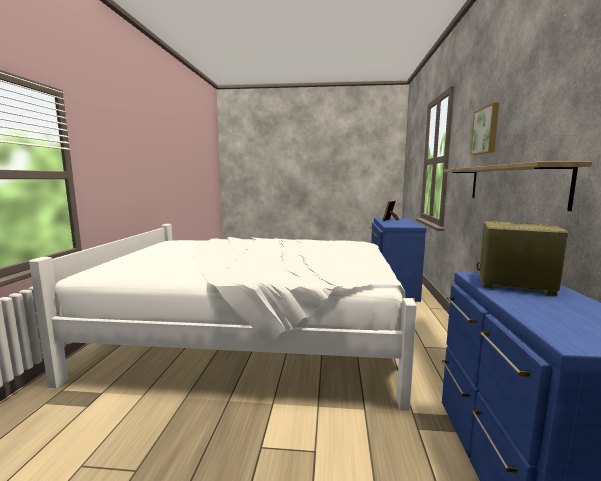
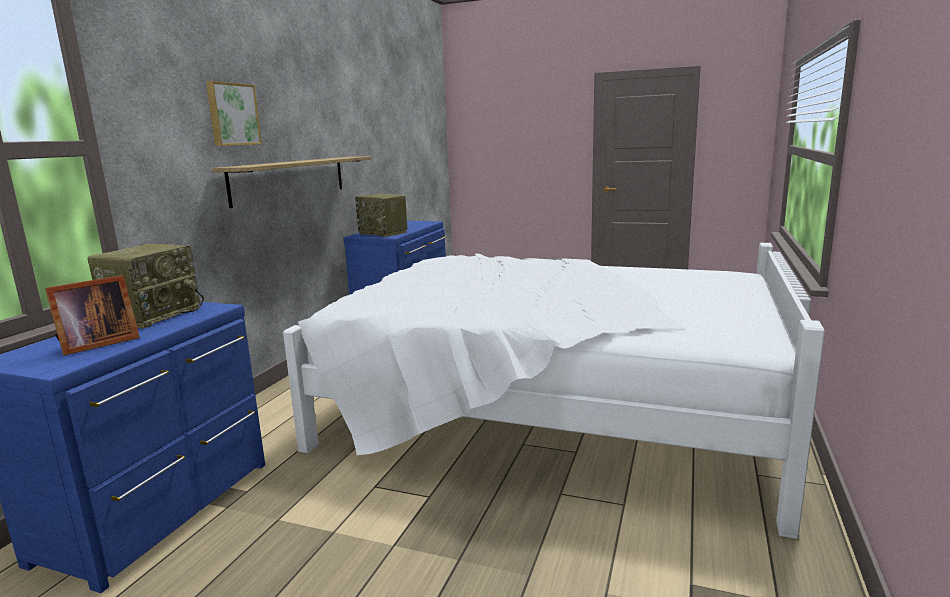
camera: 165 degrees left, 5 degrees up
none -> radio [87,244,204,329]

